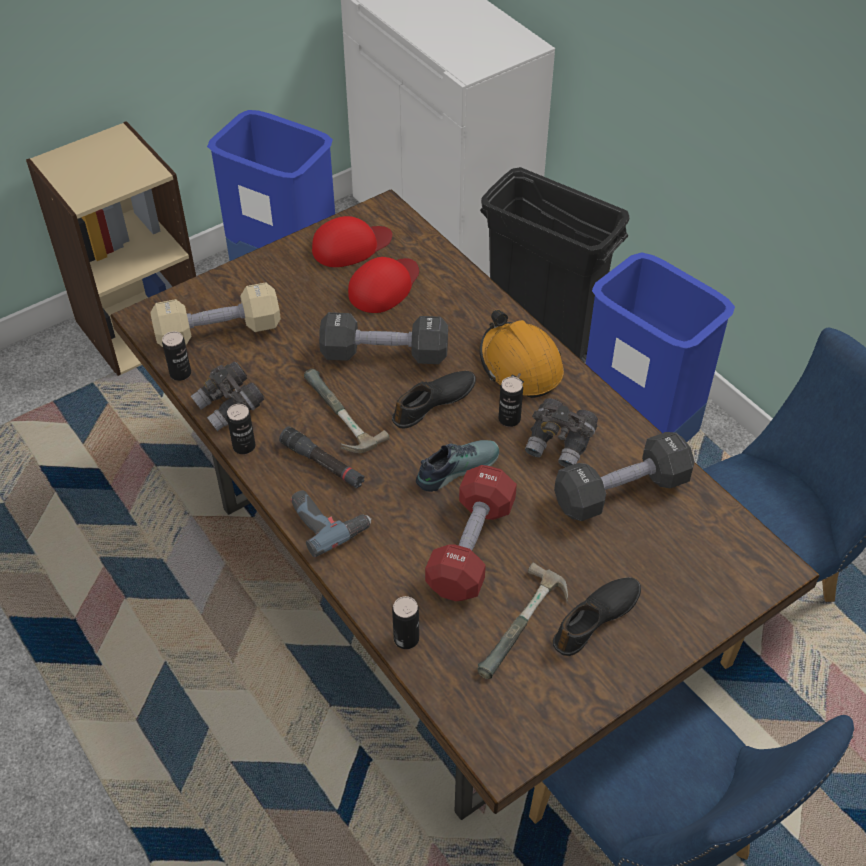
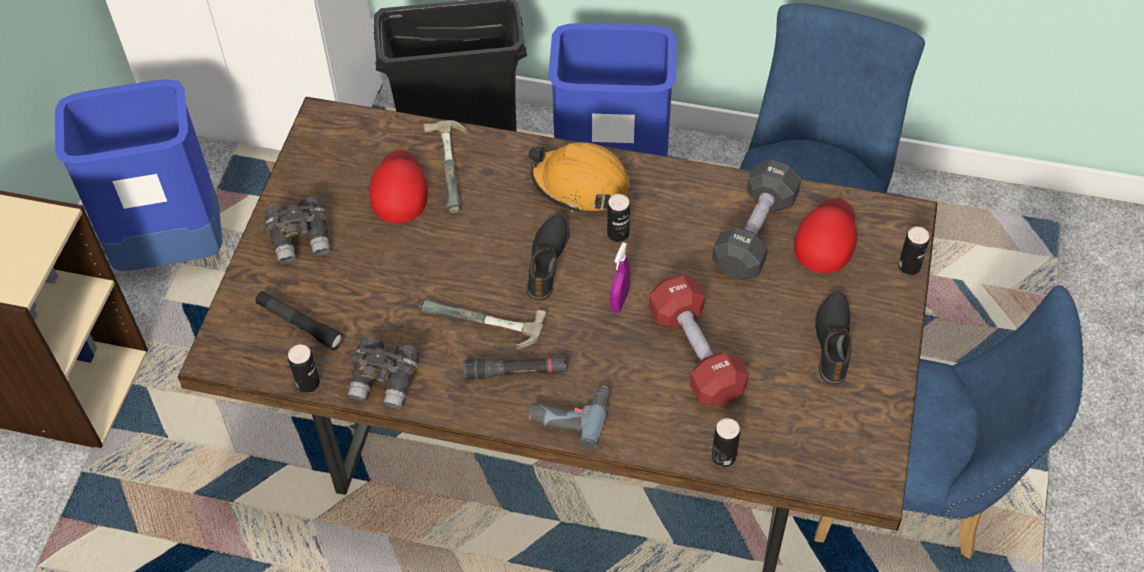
camera: 40 degrees left, 5 degrees up
beige dumbbell [150,282,281,347] -> black flashlight [255,291,344,350]
can [227,404,255,454] -> can moved to [898,227,930,275]
red cap [312,216,392,267] -> red cap moved to [794,198,857,273]
black dumbbell [319,312,448,364] -> none
shoe [416,440,499,492] -> purple spray bottle [610,242,630,313]
hammer [478,563,568,679] -> hammer moved to [423,120,468,213]
grey binoculars [525,398,598,467] -> grey binoculars moved to [265,197,330,264]

